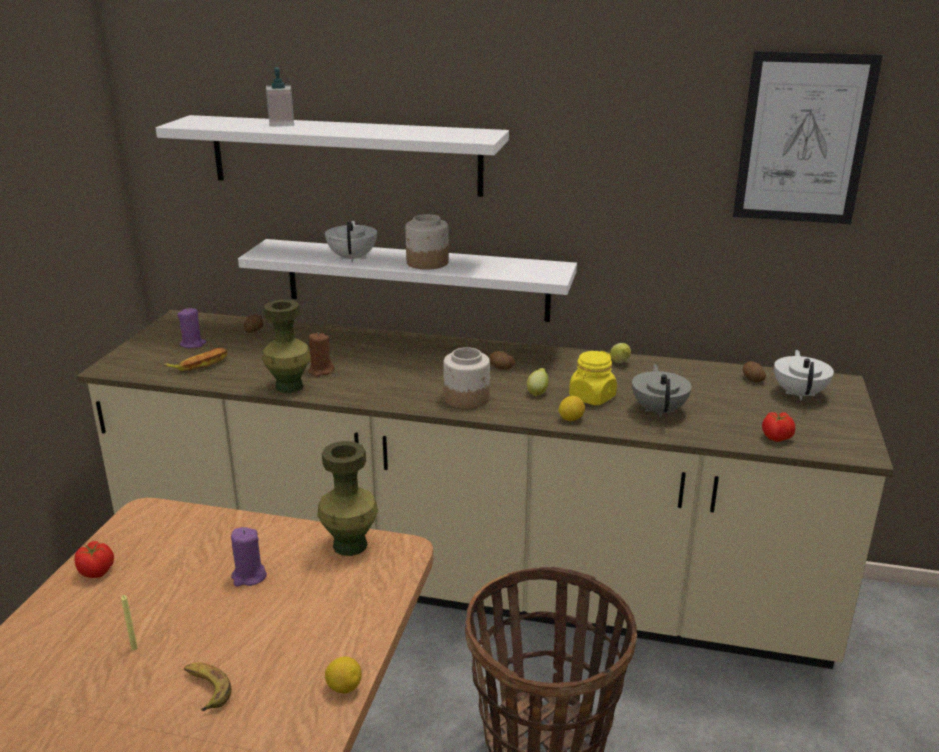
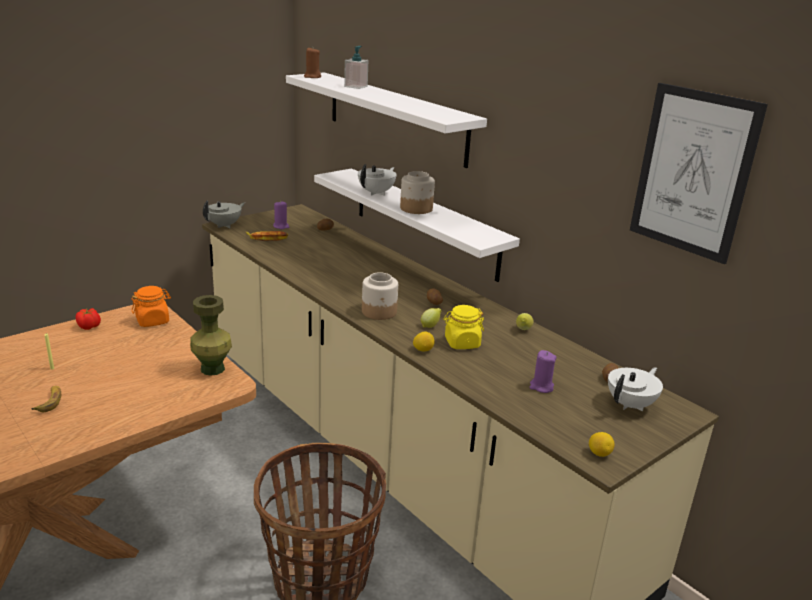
camera: 35 degrees right, 0 degrees up
purple candle [231,527,267,587] -> purple candle moved to [530,350,556,393]
green vase [262,299,311,393] -> none
brown candle [308,332,334,377] -> brown candle moved to [304,48,321,78]
lemon [325,657,362,693] -> lemon moved to [589,432,615,457]
grey teapot [632,364,692,418] -> grey teapot moved to [203,200,245,228]
tomato [762,411,795,442] -> none
none -> orange jar [131,286,171,327]

